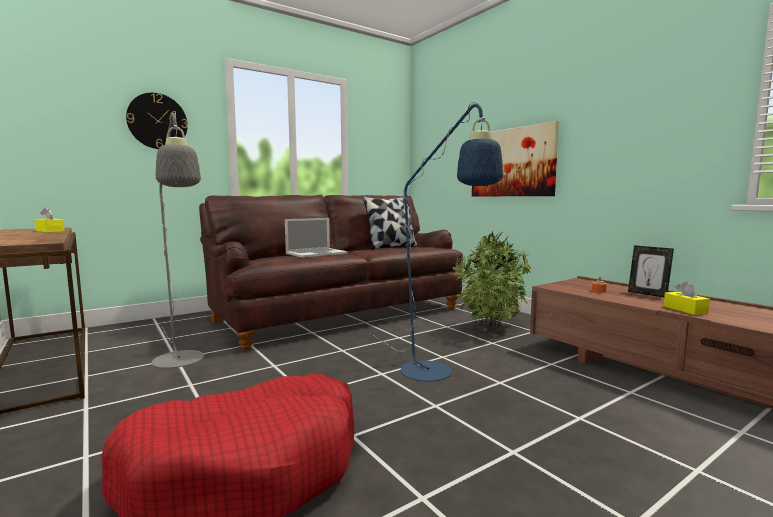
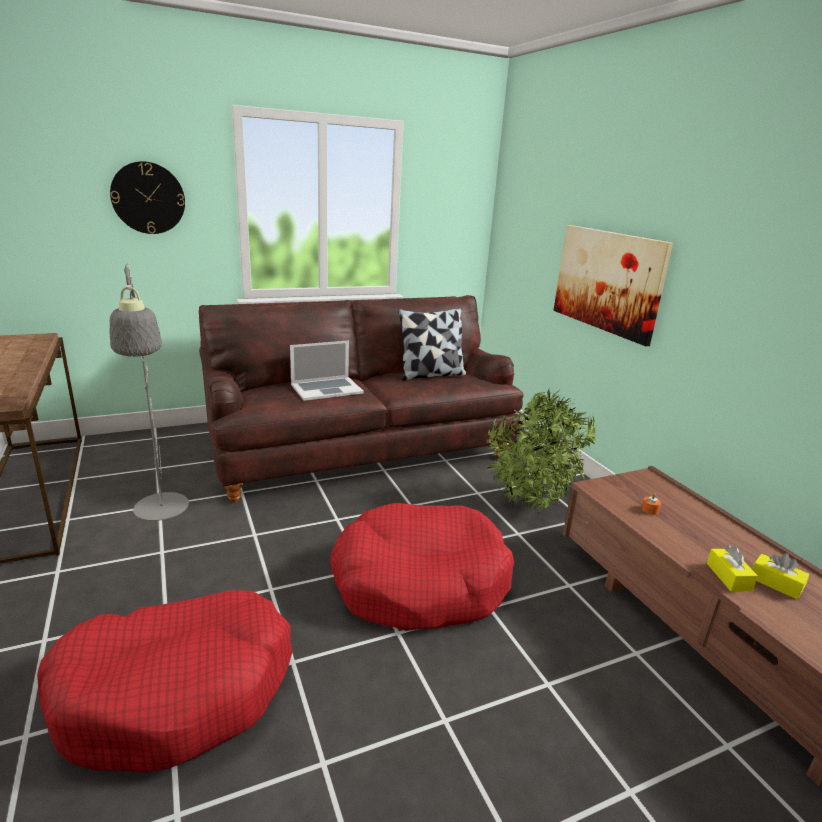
camera: 10 degrees right, 15 degrees up
yellow tissue box [34,208,64,232] -> yellow tissue box moved to [752,553,809,600]
blue floor lamp [368,102,503,382] -> red dog bed [330,503,514,631]
picture frame [628,245,674,297] -> none

